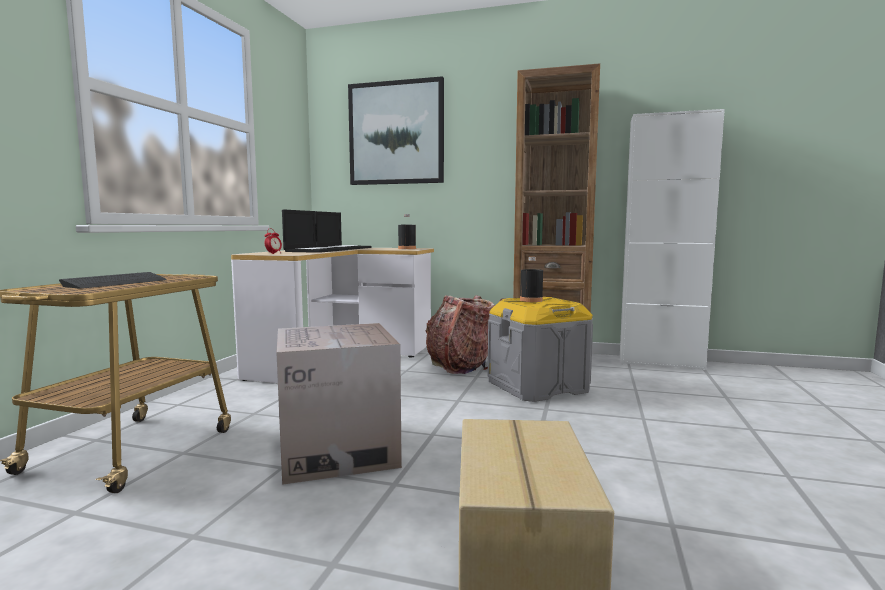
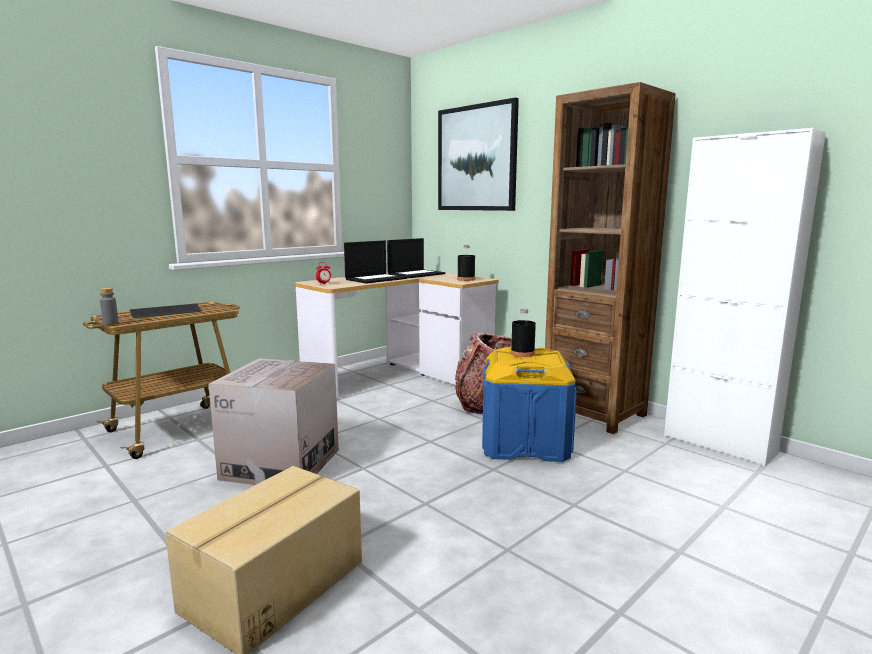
camera: 30 degrees right, 5 degrees up
grey storage box [488,297,593,402] -> blue storage box [482,347,577,462]
none -> grey bottle [100,288,119,325]

